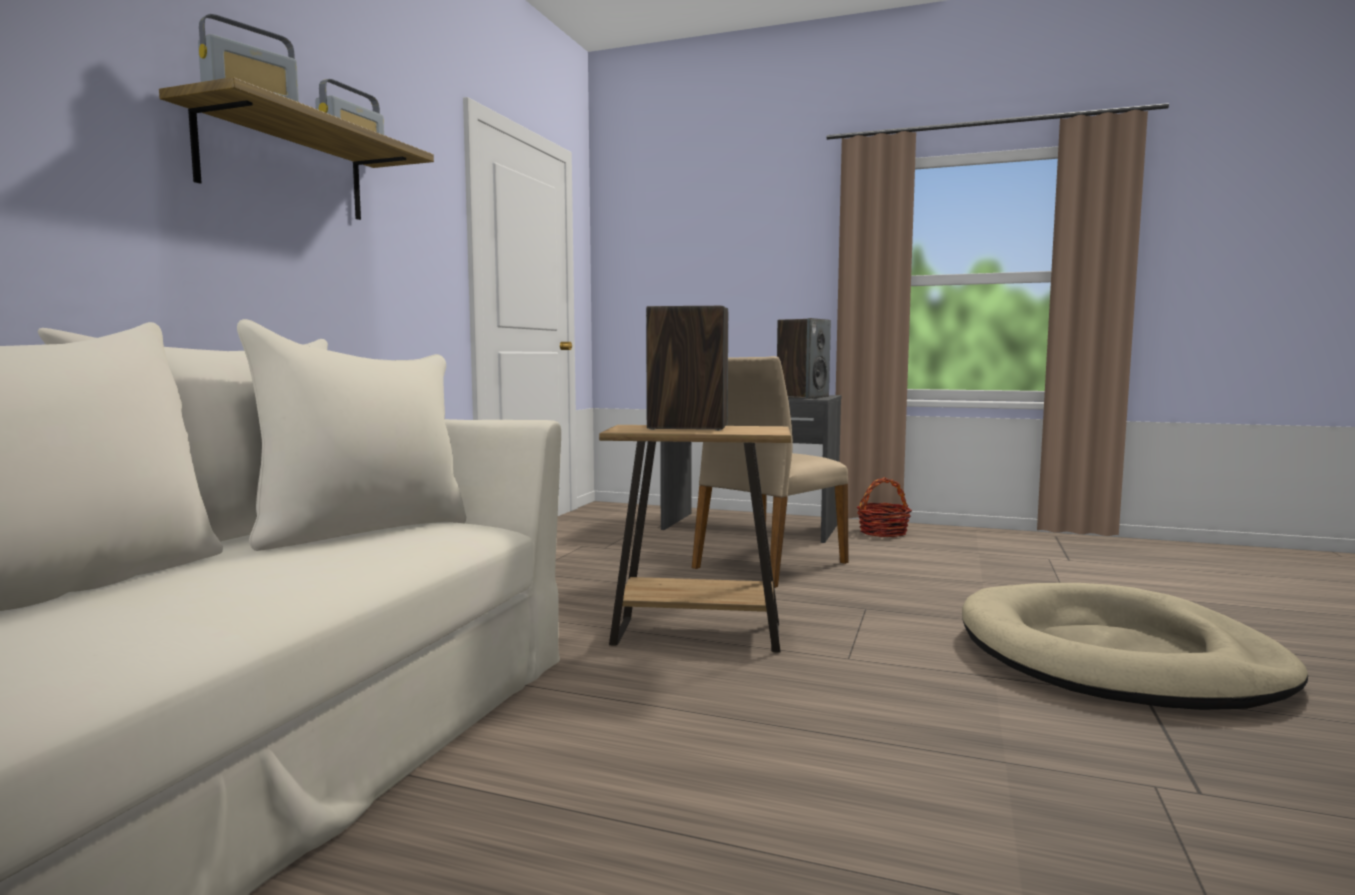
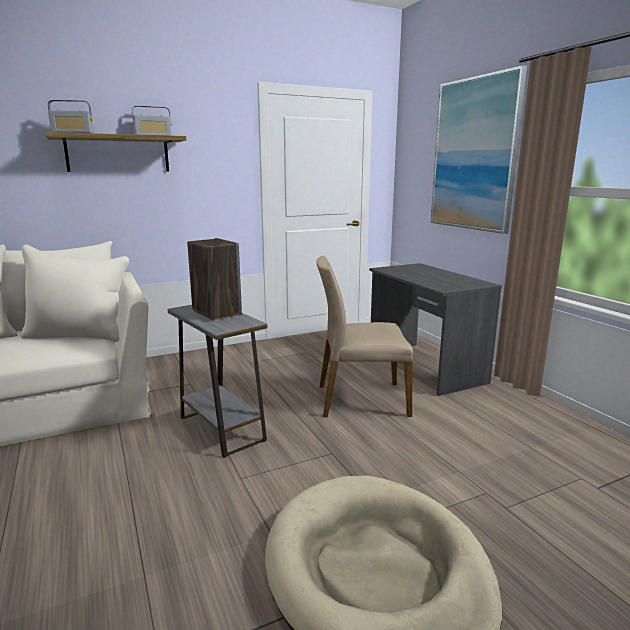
camera: 45 degrees right, 10 degrees up
brown side table [599,425,791,653] -> grey side table [168,305,268,458]
speaker [777,318,831,399] -> none
basket [857,477,912,537] -> none
none -> picture [431,65,527,234]

